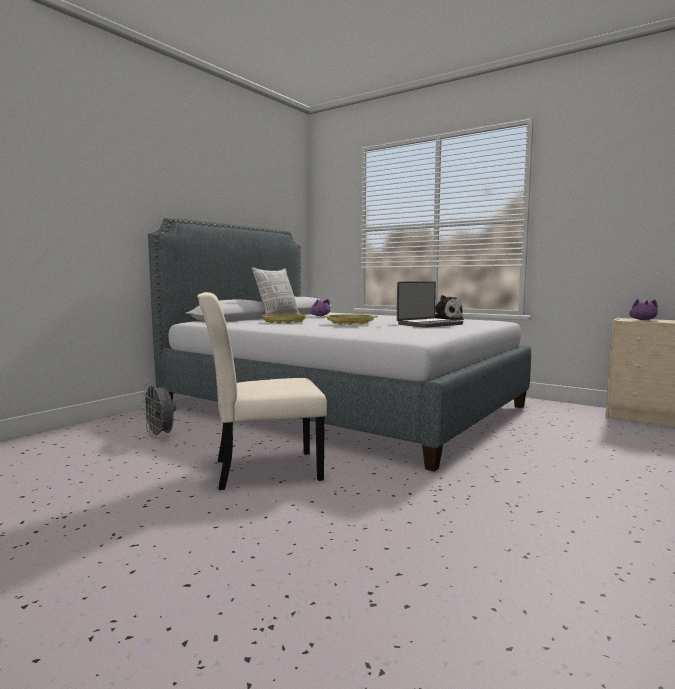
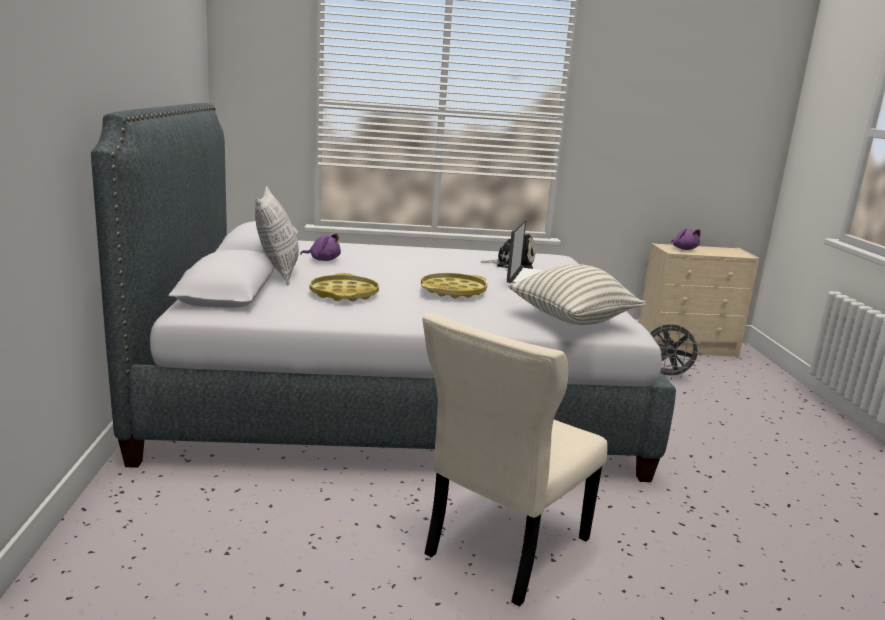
camera: 40 degrees left, 10 degrees up
grey fan [141,382,176,439] -> grey fan moved to [650,324,702,379]
none -> pillow [508,264,646,325]

